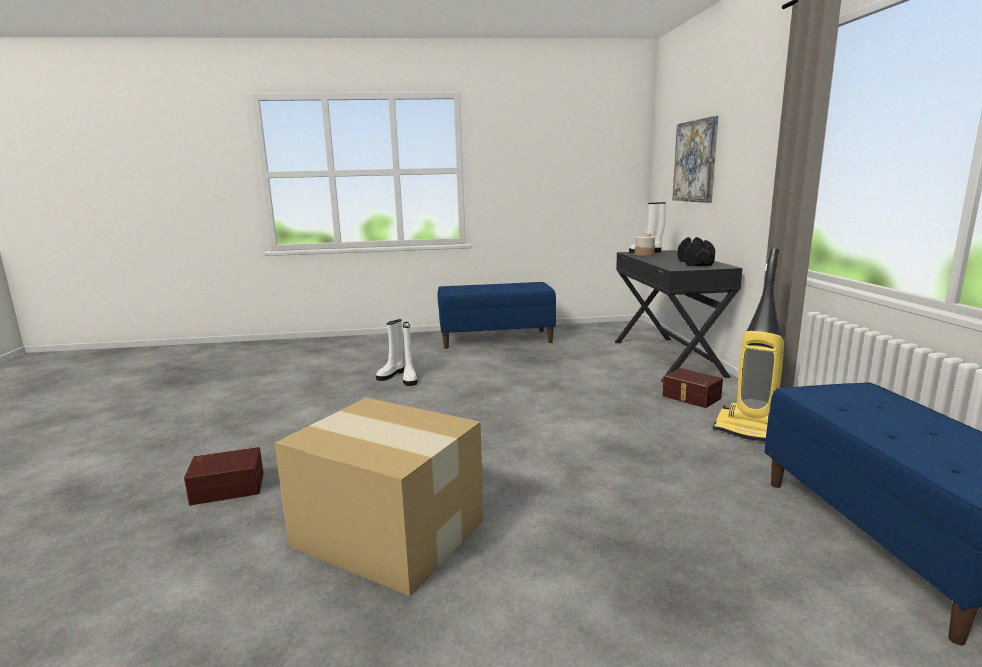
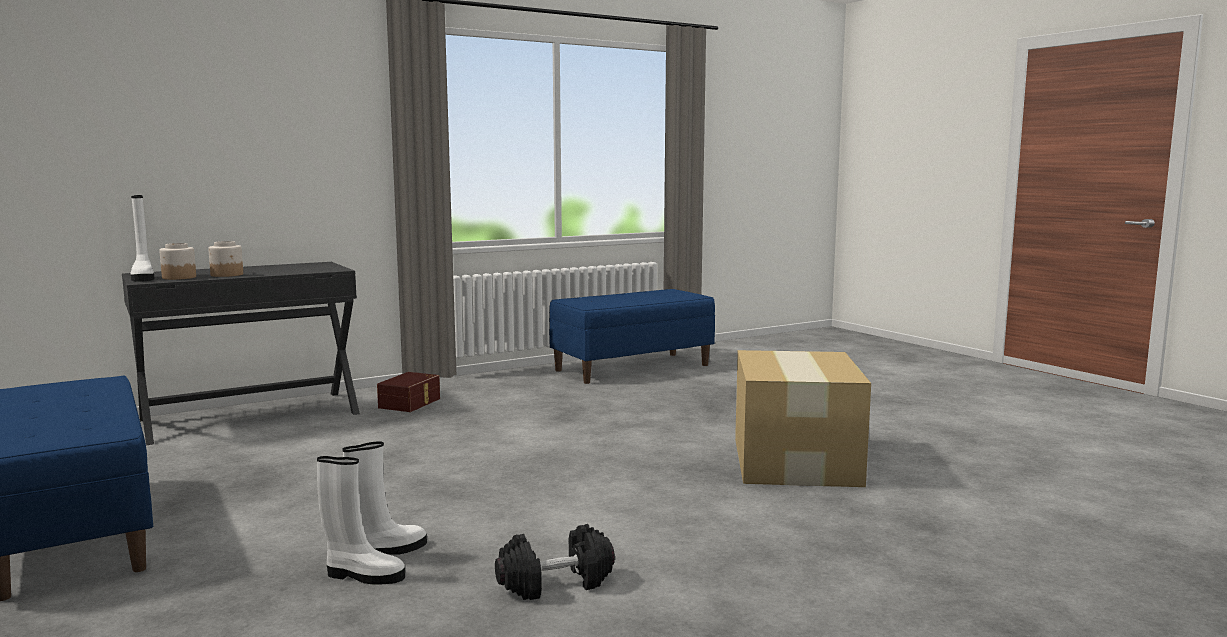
camera: 115 degrees left, 5 degrees down
brown storage box [184,447,264,505] -> none
picture [673,116,718,203] -> none
black dumbbell [677,237,715,266] -> black dumbbell moved to [495,524,615,600]
vacuum cleaner [713,248,784,441] -> none
none -> jar [208,241,243,277]

